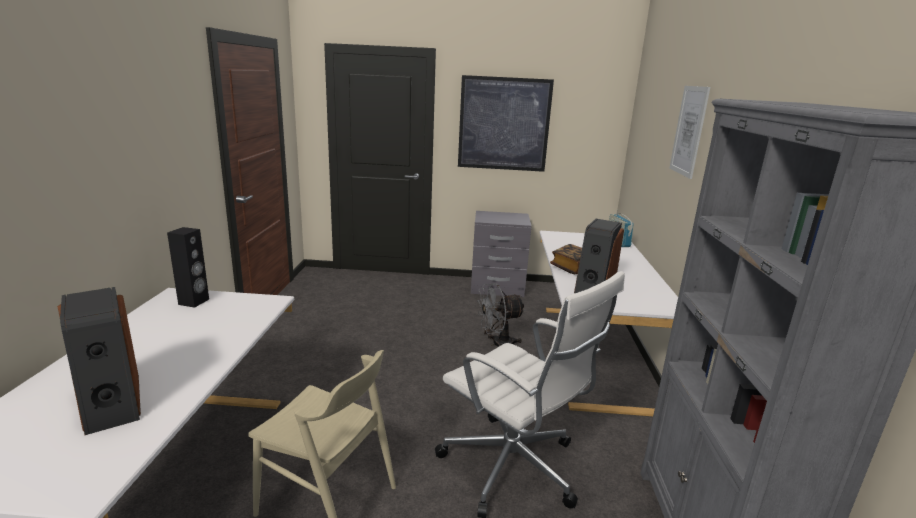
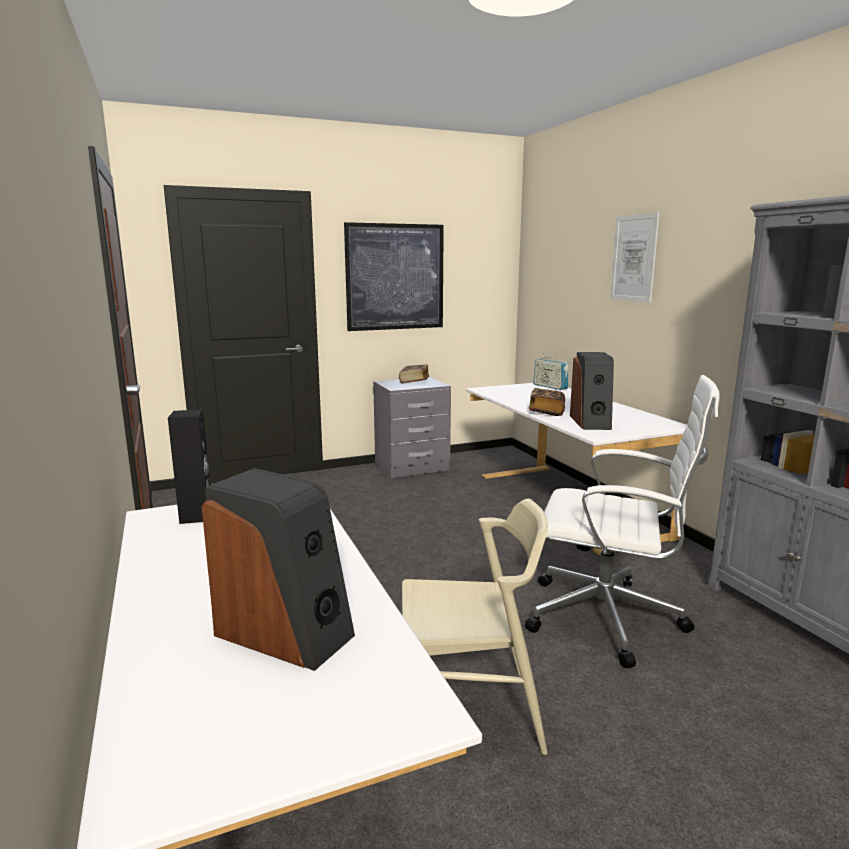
camera: 25 degrees left, 5 degrees down
grey fan [477,283,525,347] -> none
none -> book [399,364,429,384]

